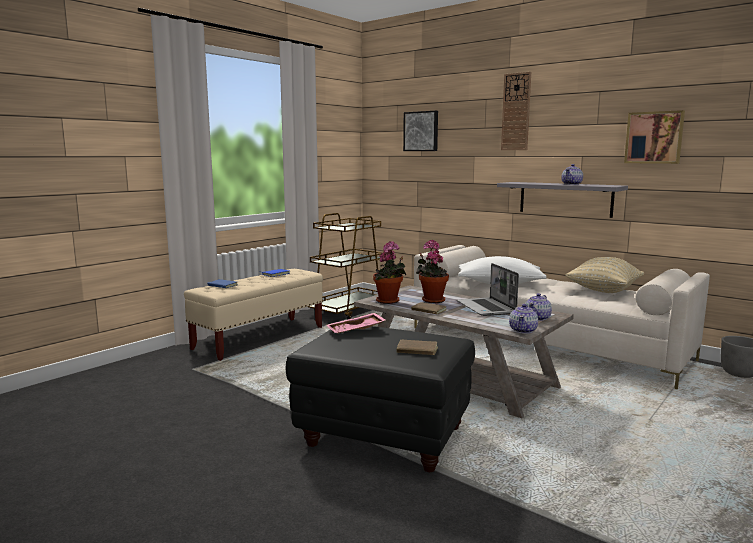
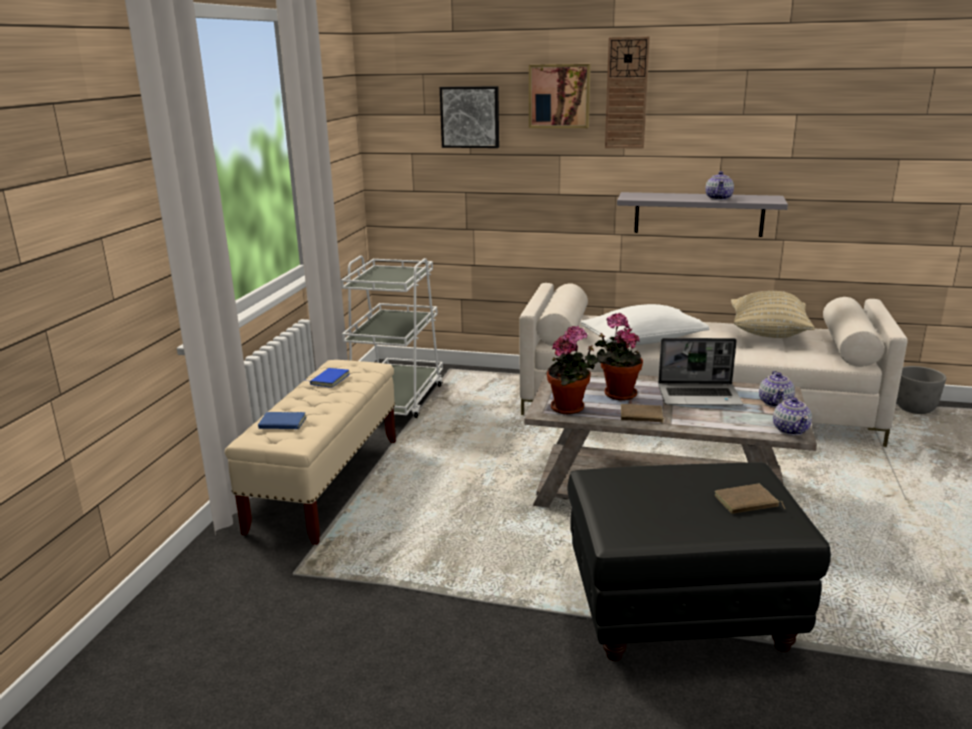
camera: 25 degrees left, 10 degrees up
brown cart [308,213,383,319] -> white cart [341,255,443,418]
pink tray [326,313,386,333] -> none
laptop [457,263,519,316] -> laptop turned 45 degrees counterclockwise [658,338,743,406]
picture [624,110,685,164] -> picture moved to [529,64,591,128]

